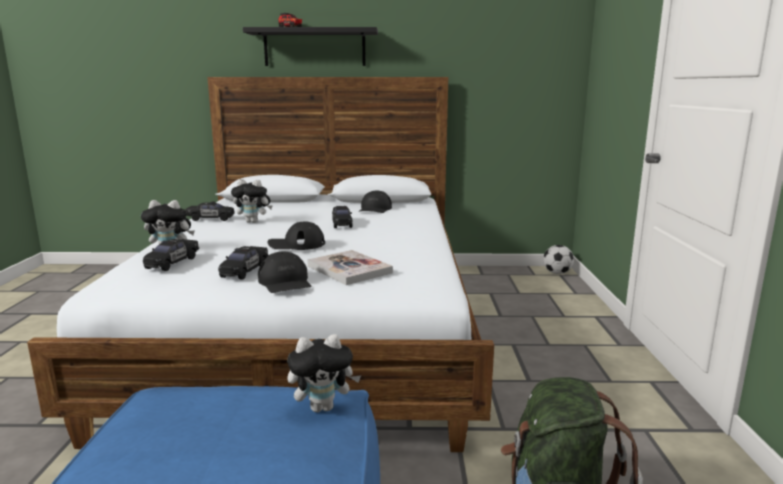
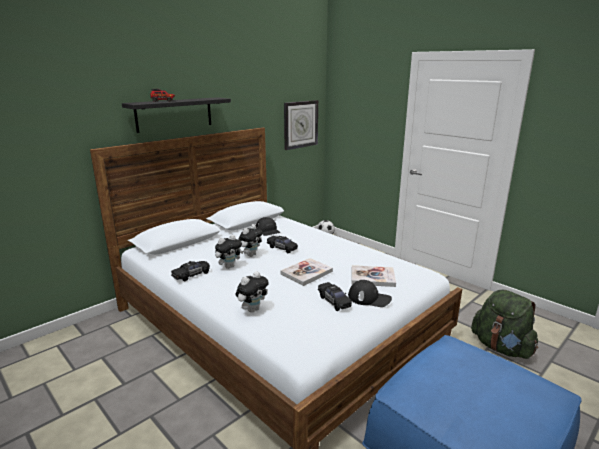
camera: 45 degrees left, 5 degrees up
black toy car [143,239,199,271] -> none
black cap [267,222,325,250] -> book [280,258,333,286]
plush toy [287,334,361,412] -> plush toy moved to [238,224,263,257]
none -> wall clock [284,100,318,150]

